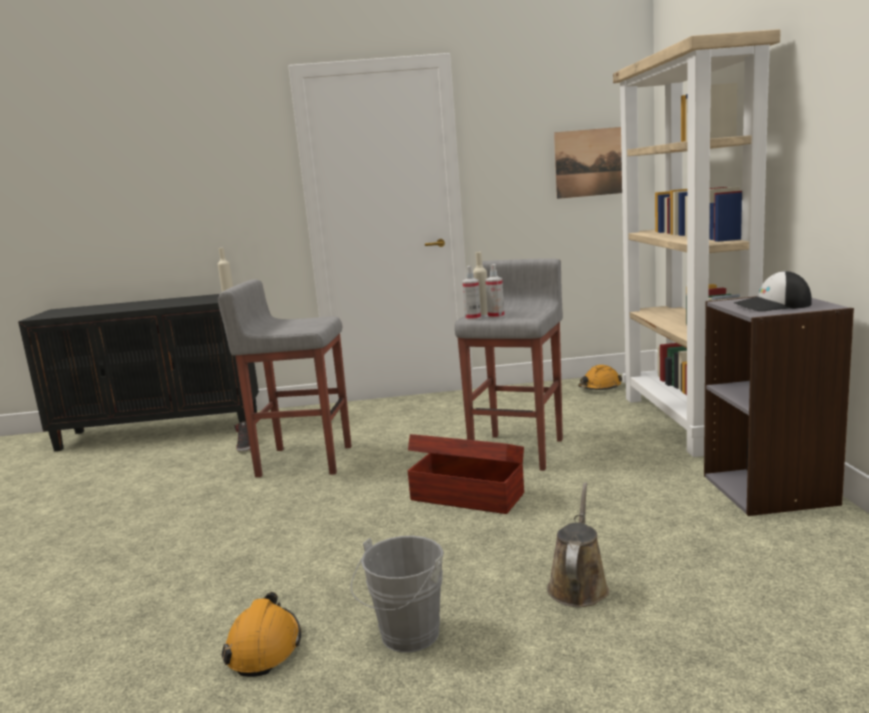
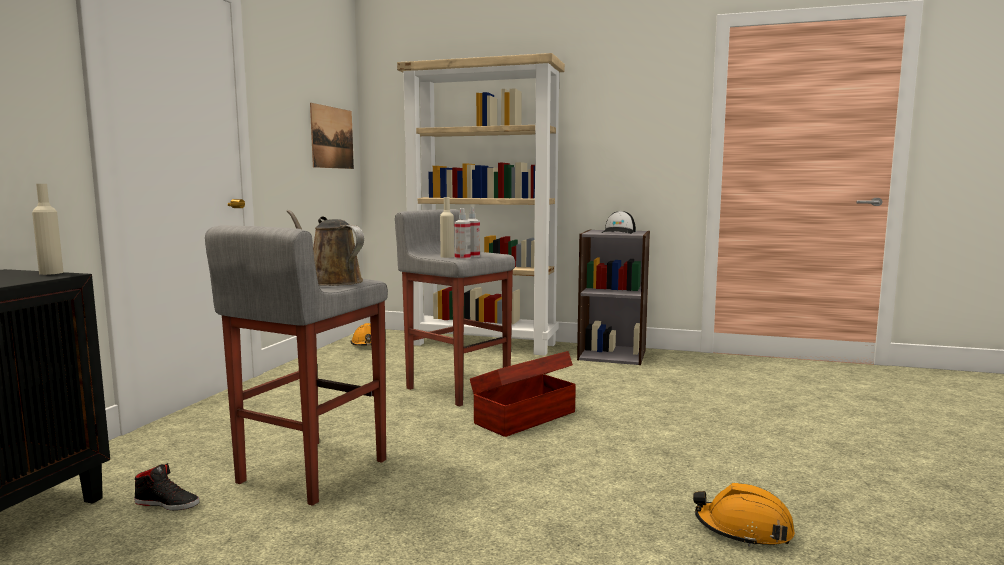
camera: 70 degrees left, 5 degrees down
grey bucket [351,536,444,652] -> none
brown watering can [547,482,609,607] -> brown watering can moved to [287,210,364,286]

